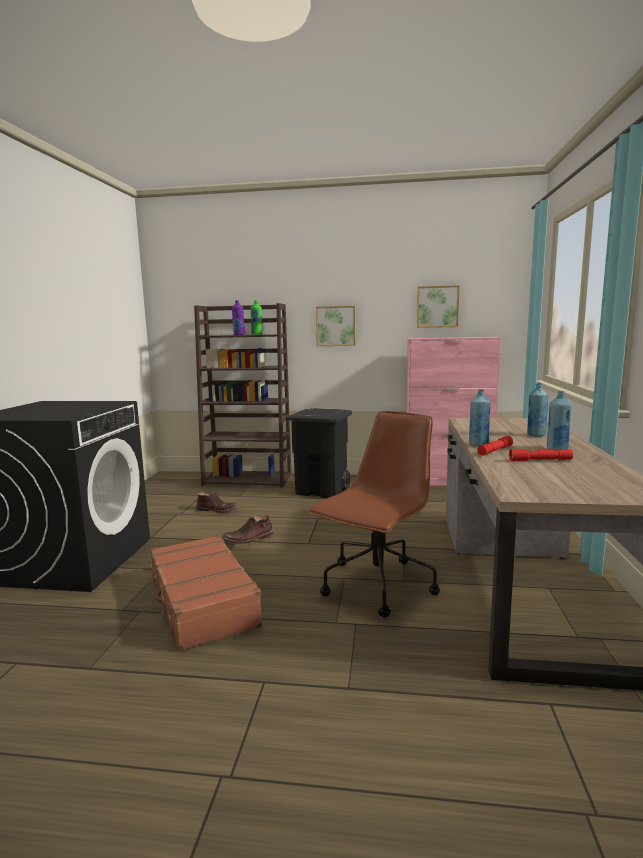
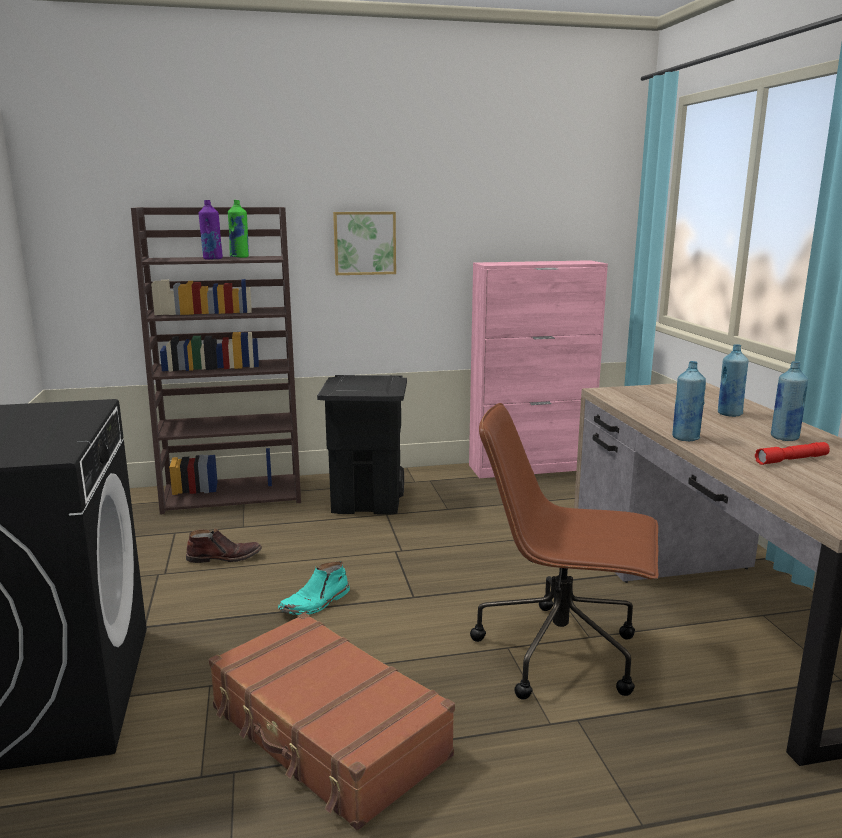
camera: 20 degrees left, 5 degrees up
brown boot [222,515,274,544] -> turquoise boot [278,561,350,615]
brown office chair [308,411,440,618] -> brown office chair turned 90 degrees counterclockwise [470,403,658,700]
picture [417,285,460,328] -> none
red flashlight [477,436,513,455] -> none

